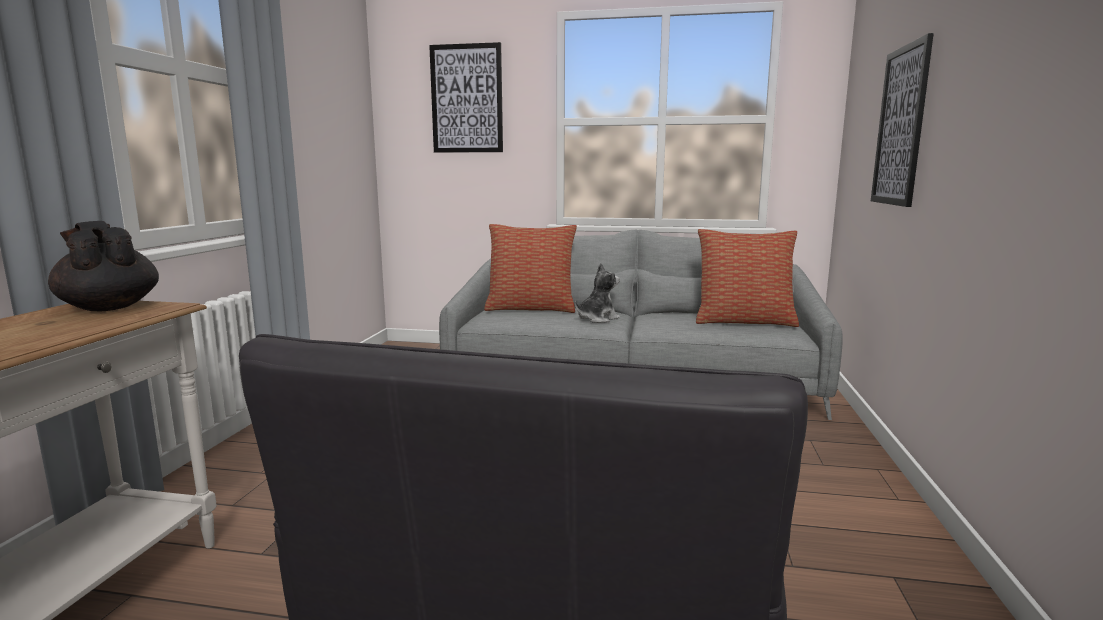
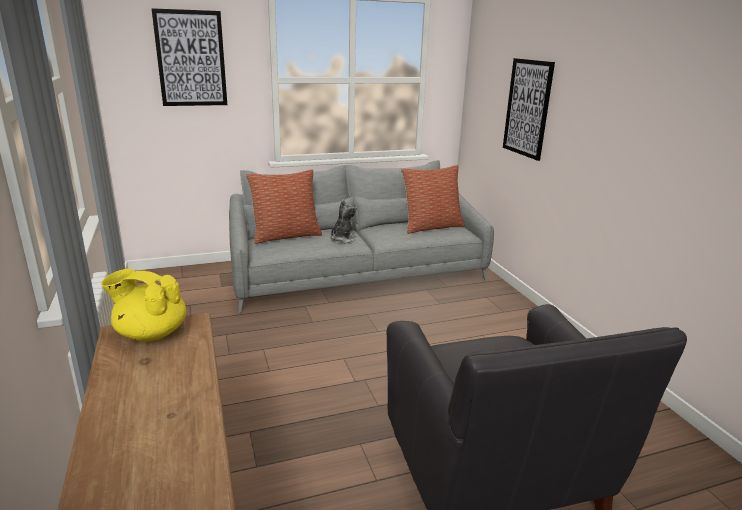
camera: 30 degrees left, 10 degrees up
black teapot [48,221,159,311] -> yellow teapot [101,269,186,341]

